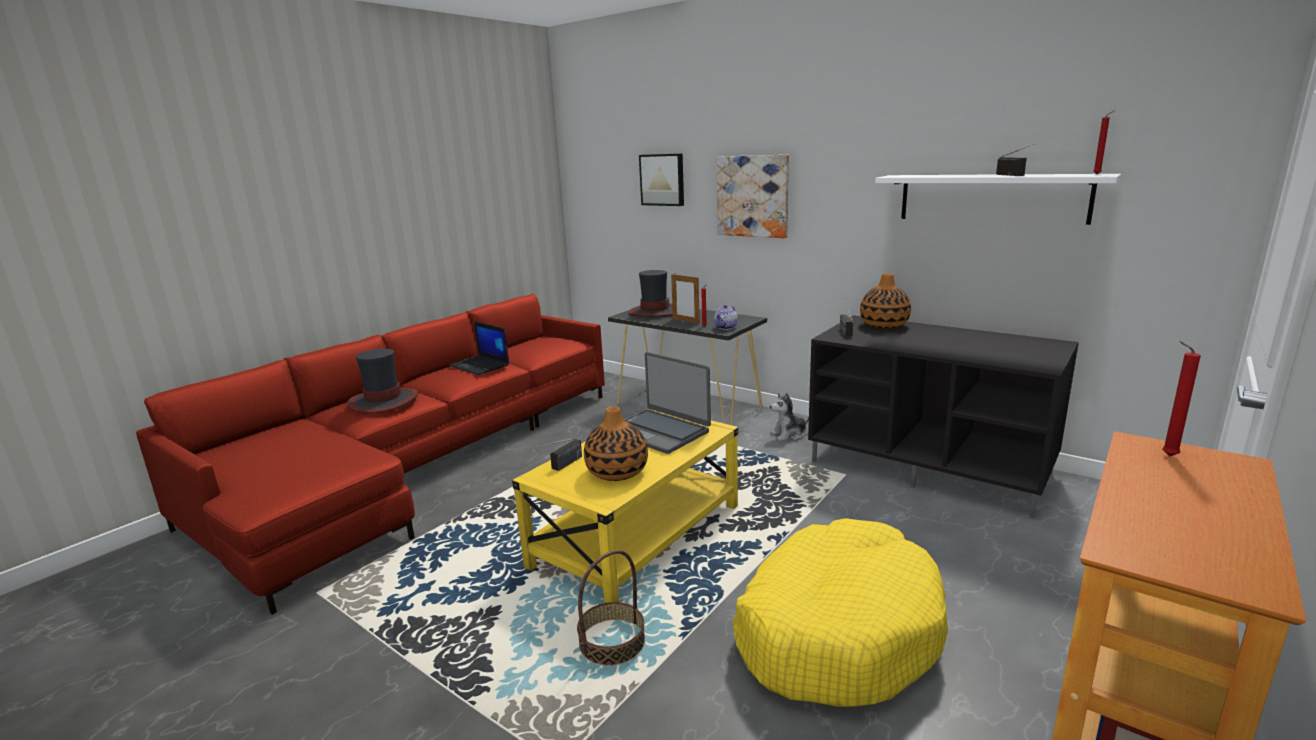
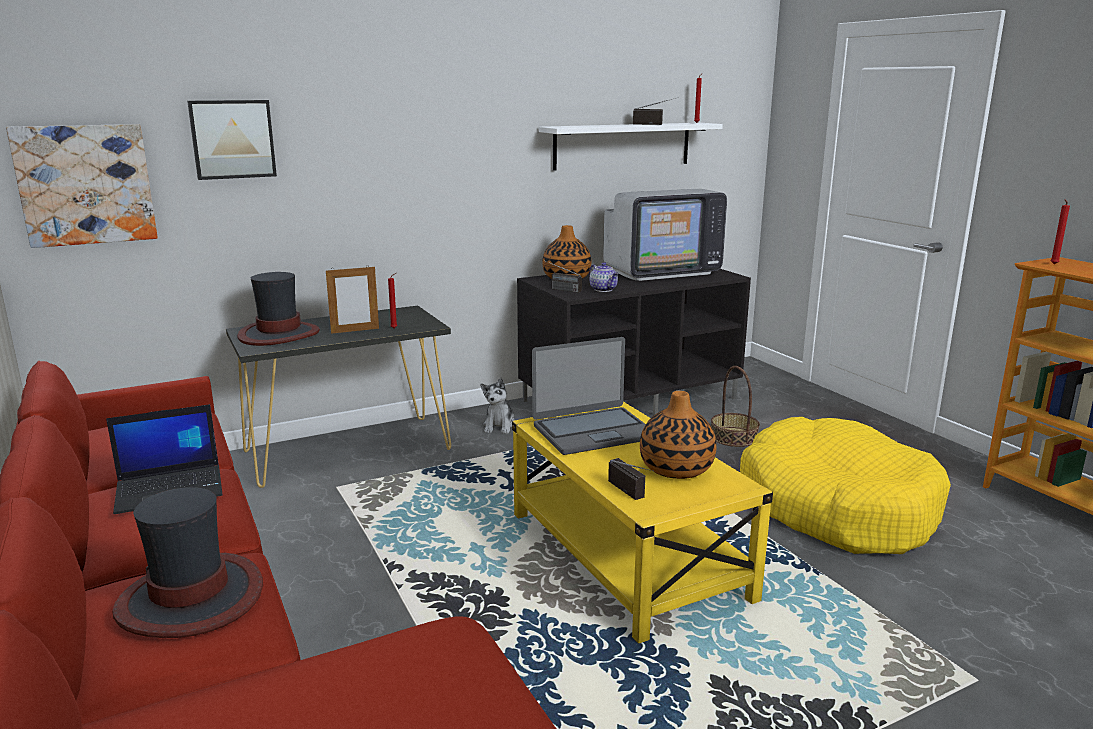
camera: 65 degrees left, 0 degrees up
basket [577,550,645,666] -> basket moved to [711,366,760,447]
teapot [714,305,738,330] -> teapot moved to [589,262,619,292]
picture [717,155,789,238] -> picture moved to [6,124,158,248]
none -> television [603,189,727,281]

